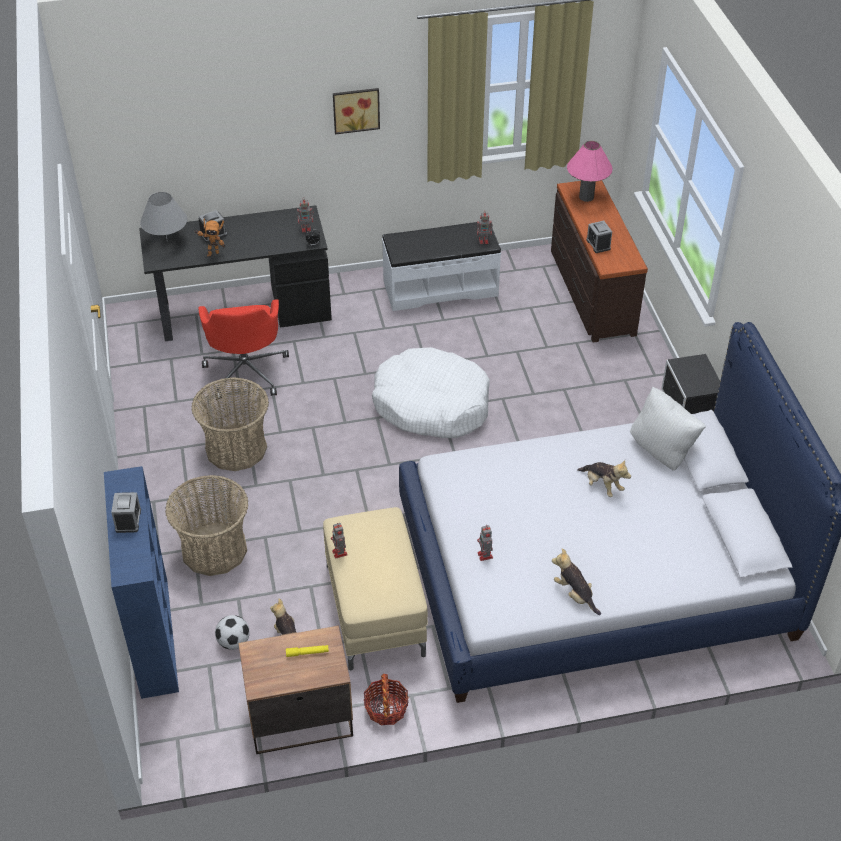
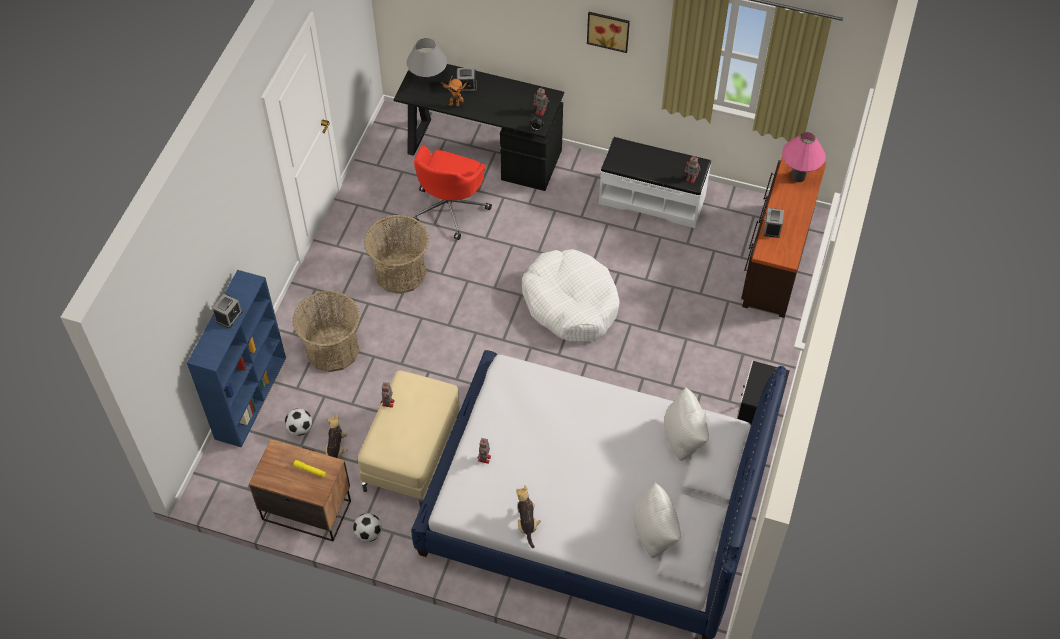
camera: 30 degrees right, 10 degrees up
basket [364,674,409,725] -> football [353,513,382,542]
plush toy [577,460,631,497] -> none
none -> white pillow [634,483,681,558]

